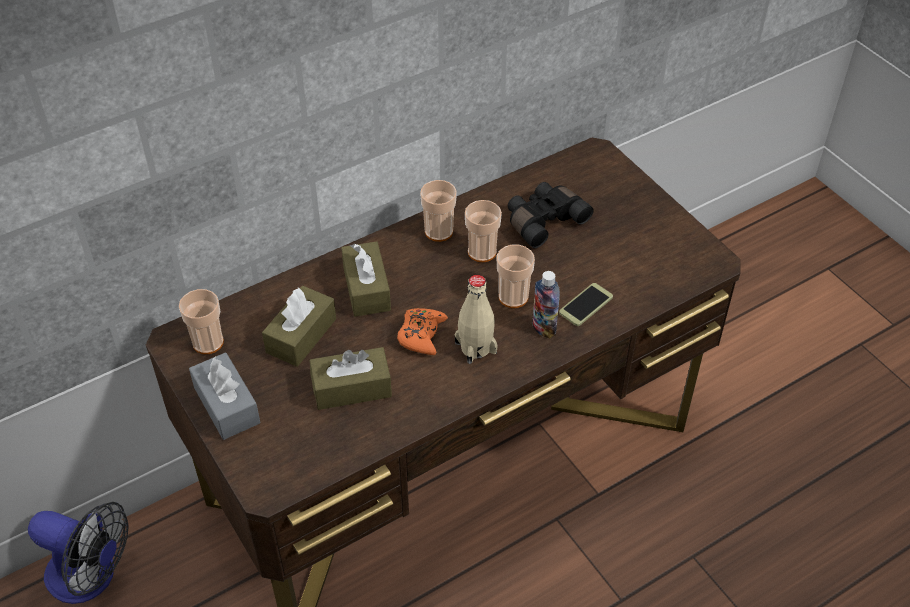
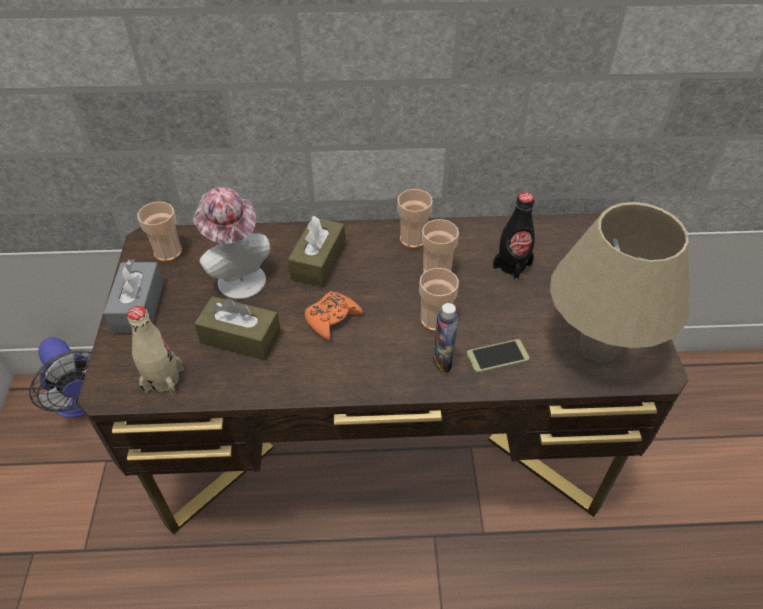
camera: 30 degrees right, 0 degrees up
brown tissue box [262,286,336,367] -> hat [193,187,270,299]
beige bottle [455,275,498,364] -> beige bottle moved to [127,306,184,394]
black binoculars [508,182,594,248] -> black bottle [493,192,535,280]
none -> beige table lamp [550,202,689,363]

